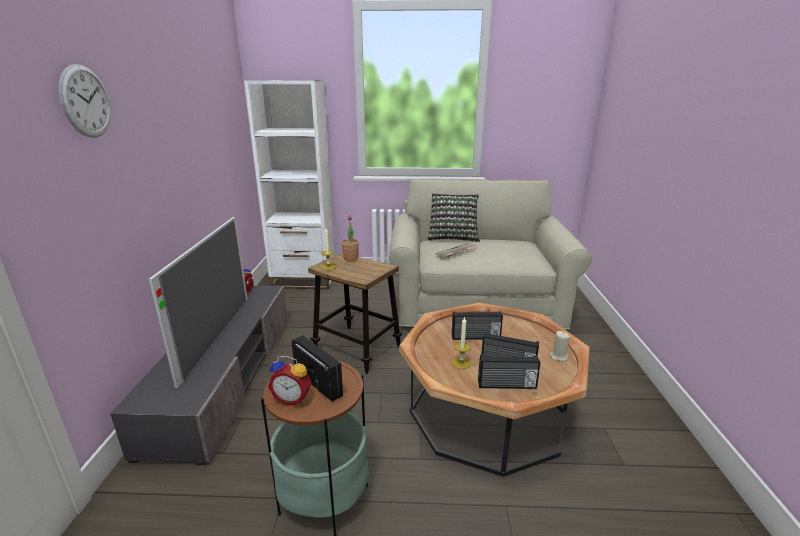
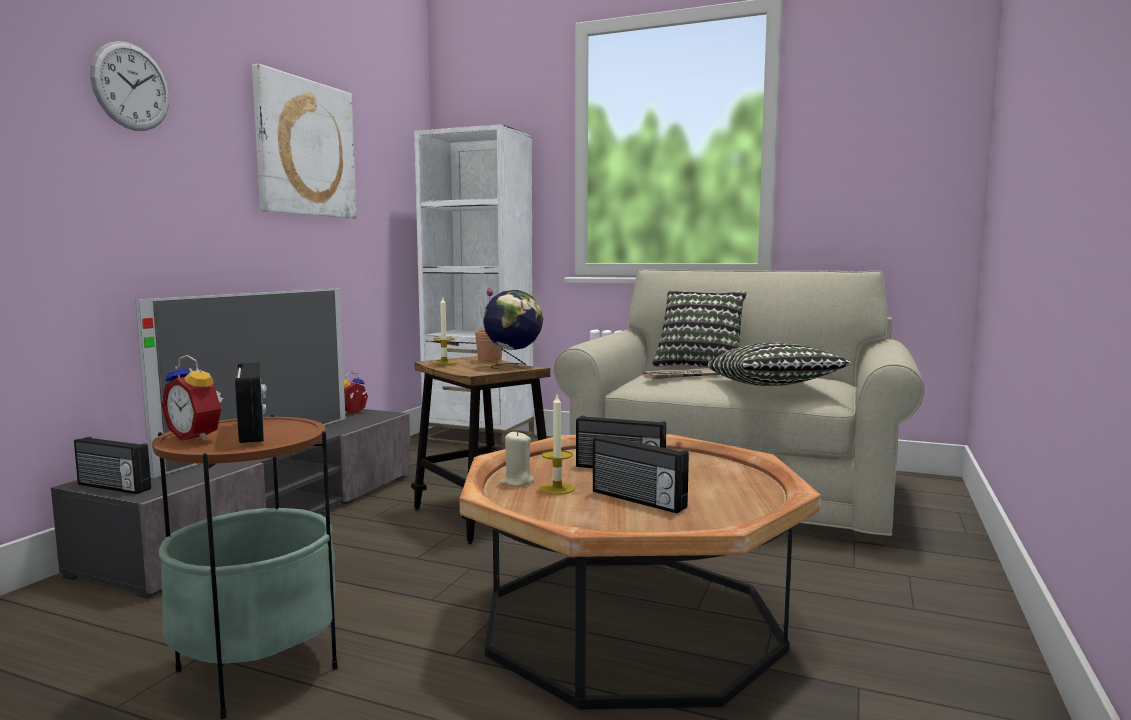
camera: 20 degrees right, 15 degrees down
radio [478,355,541,389] -> radio moved to [74,437,151,494]
beige candle [550,331,570,361] -> beige candle moved to [500,431,534,487]
none -> picture [252,64,356,219]
none -> globe [483,290,543,369]
none -> pillow [707,342,852,386]

